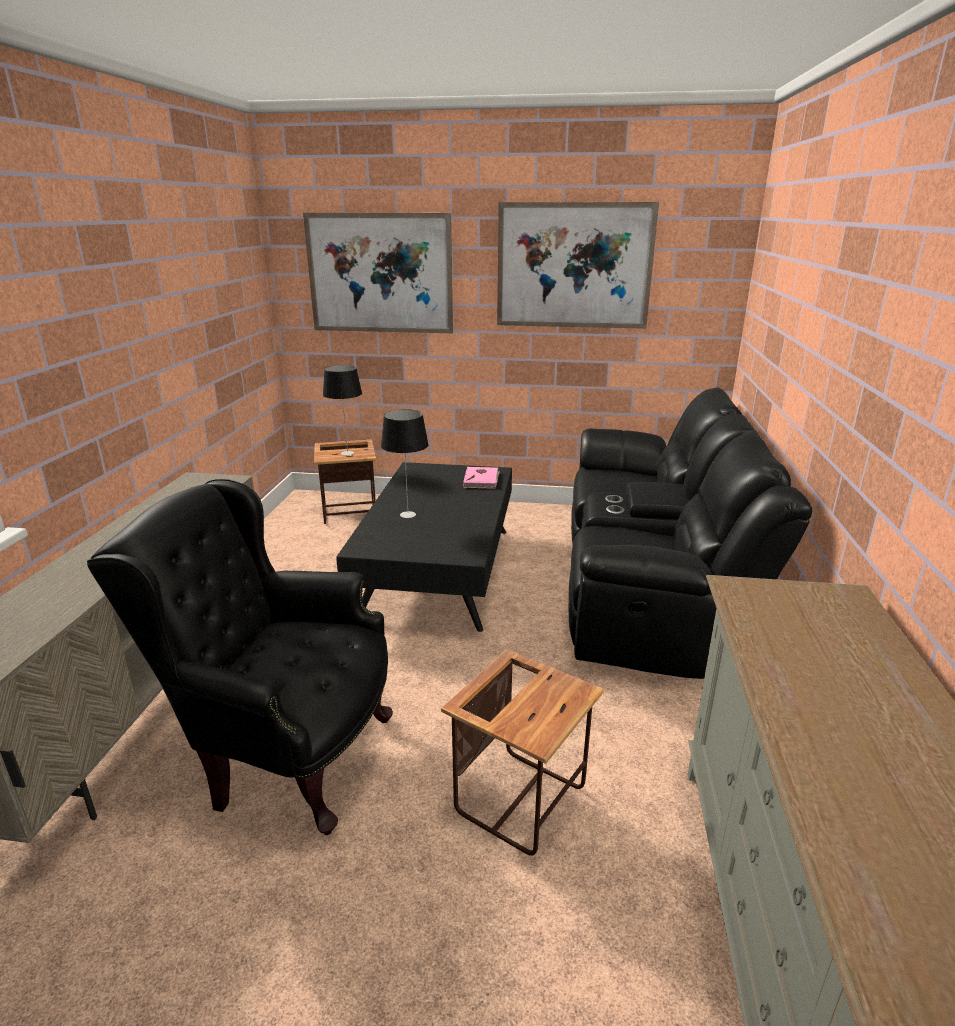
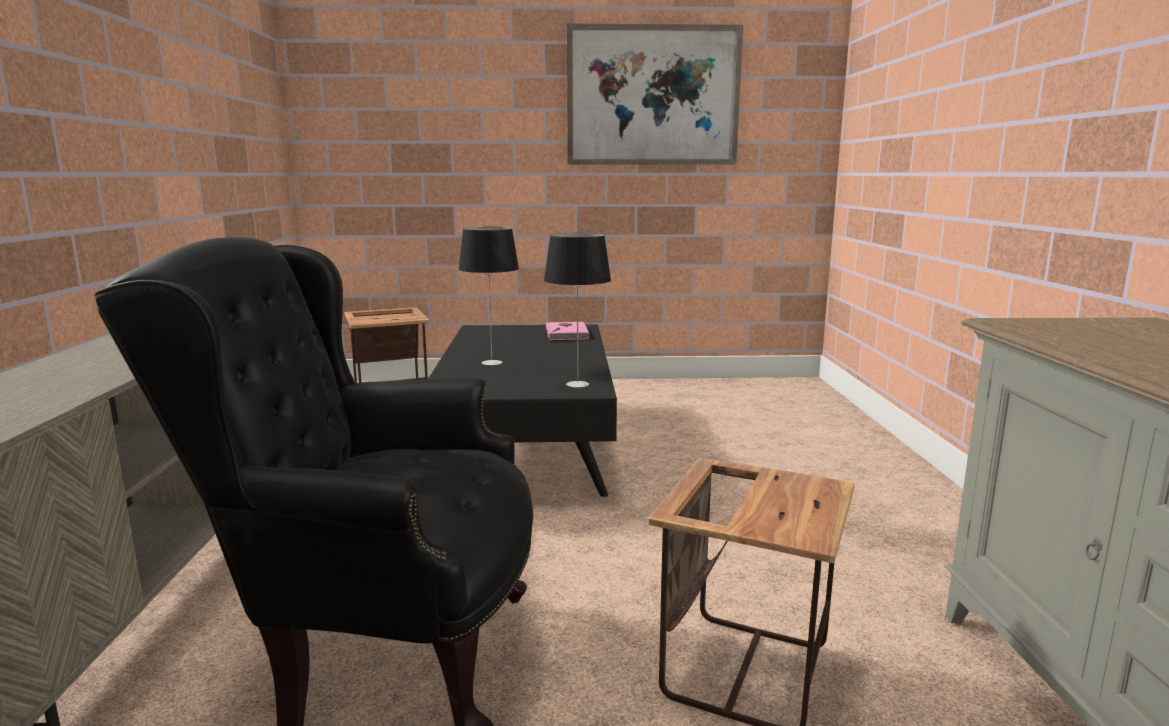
camera: 10 degrees left, 10 degrees down
picture [303,213,453,333] -> none
table lamp [323,365,362,455] -> table lamp moved to [544,233,611,388]
black sofa [568,388,812,679] -> none

